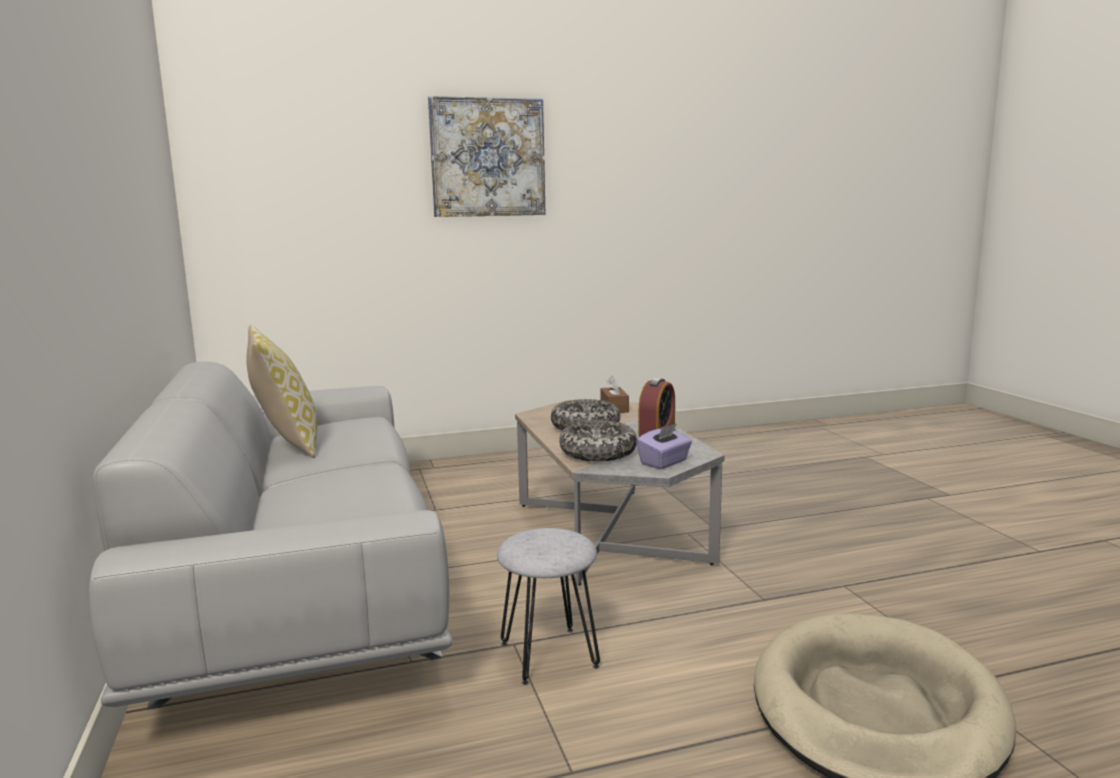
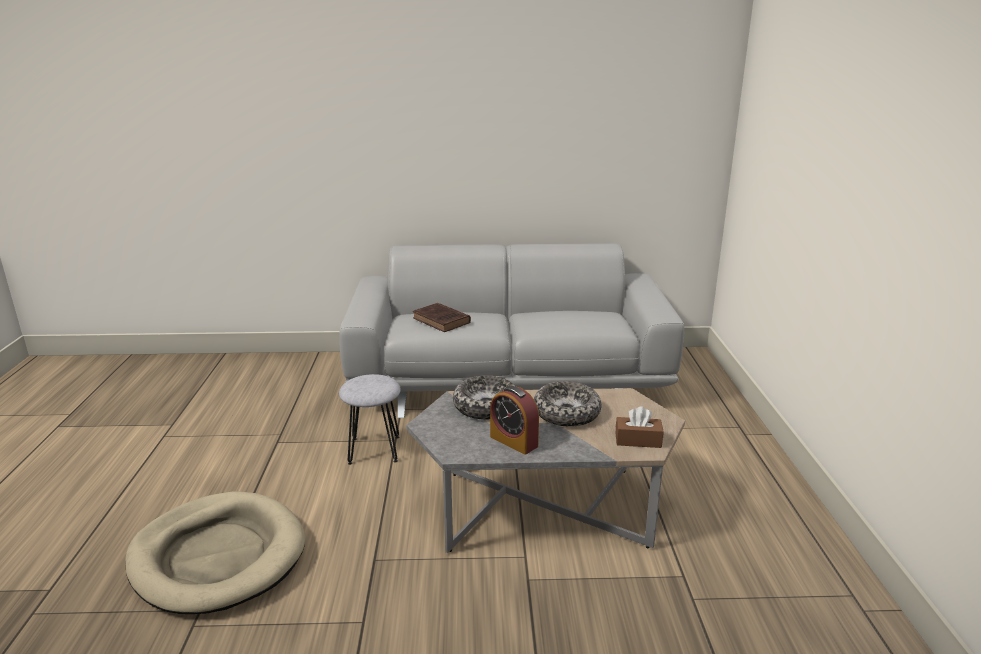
camera: 105 degrees right, 10 degrees up
pillow [247,325,317,458] -> none
picture [428,96,545,217] -> none
purple tissue box [636,423,692,469] -> none
none -> brown book [413,303,471,332]

